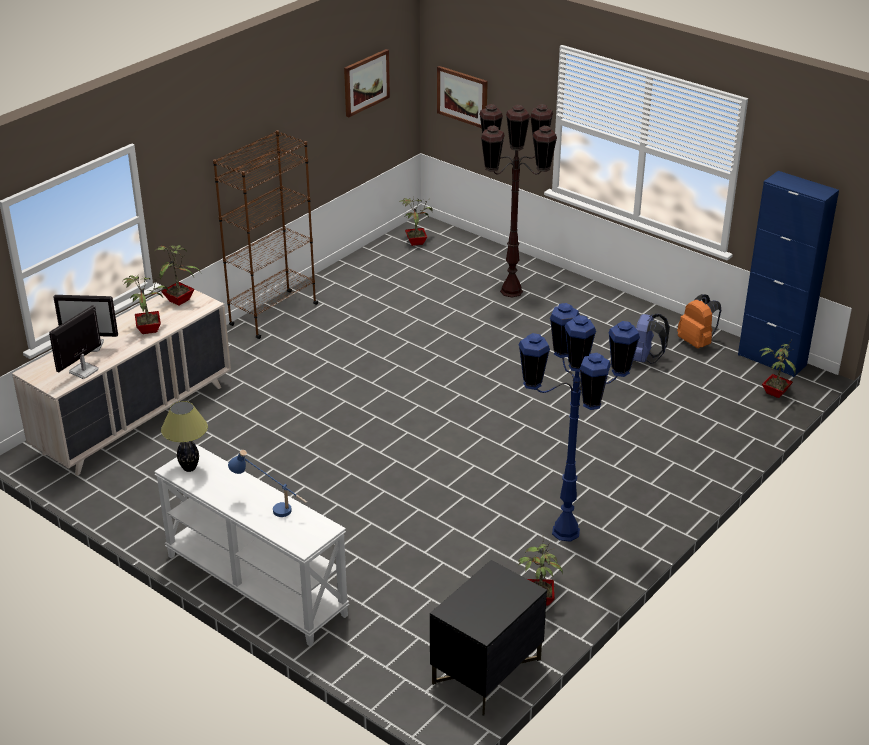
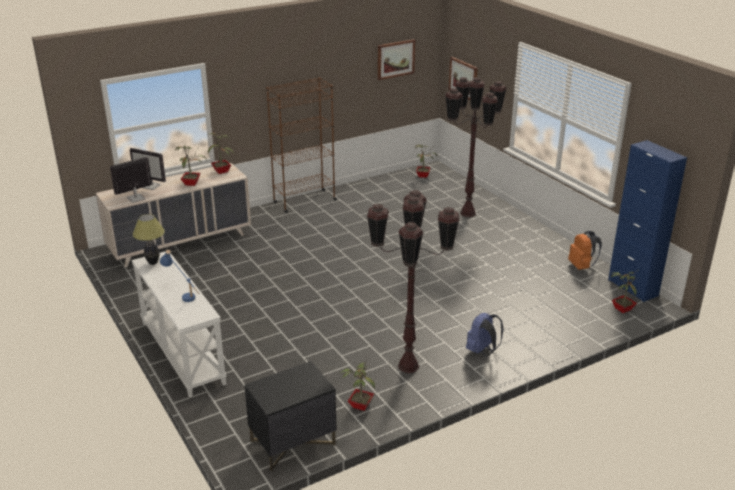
camera: 20 degrees right, 5 degrees down
blue floor lamp [519,303,640,542] -> brown floor lamp [367,190,459,373]
blue backpack [633,314,670,364] -> blue backpack moved to [466,313,504,356]

